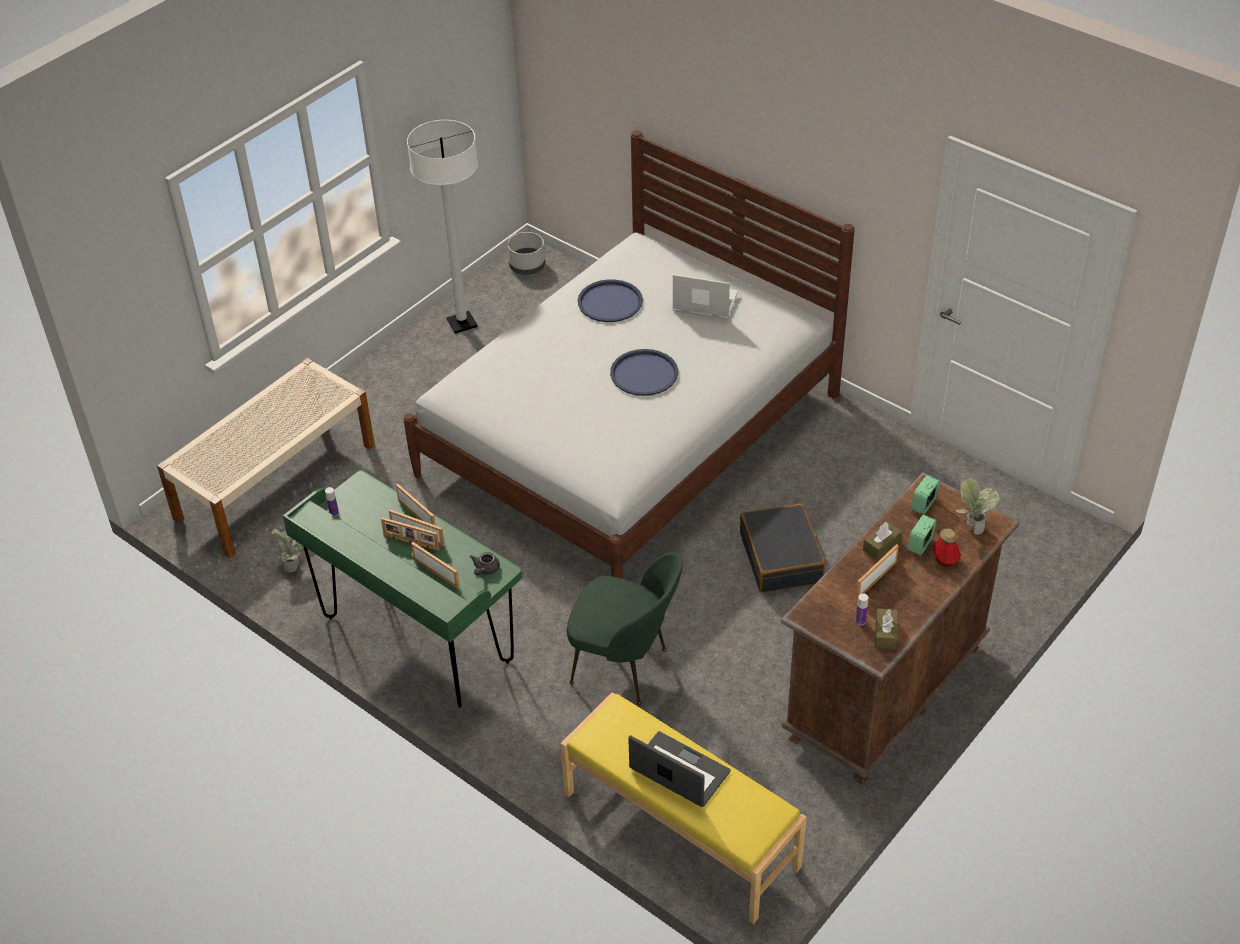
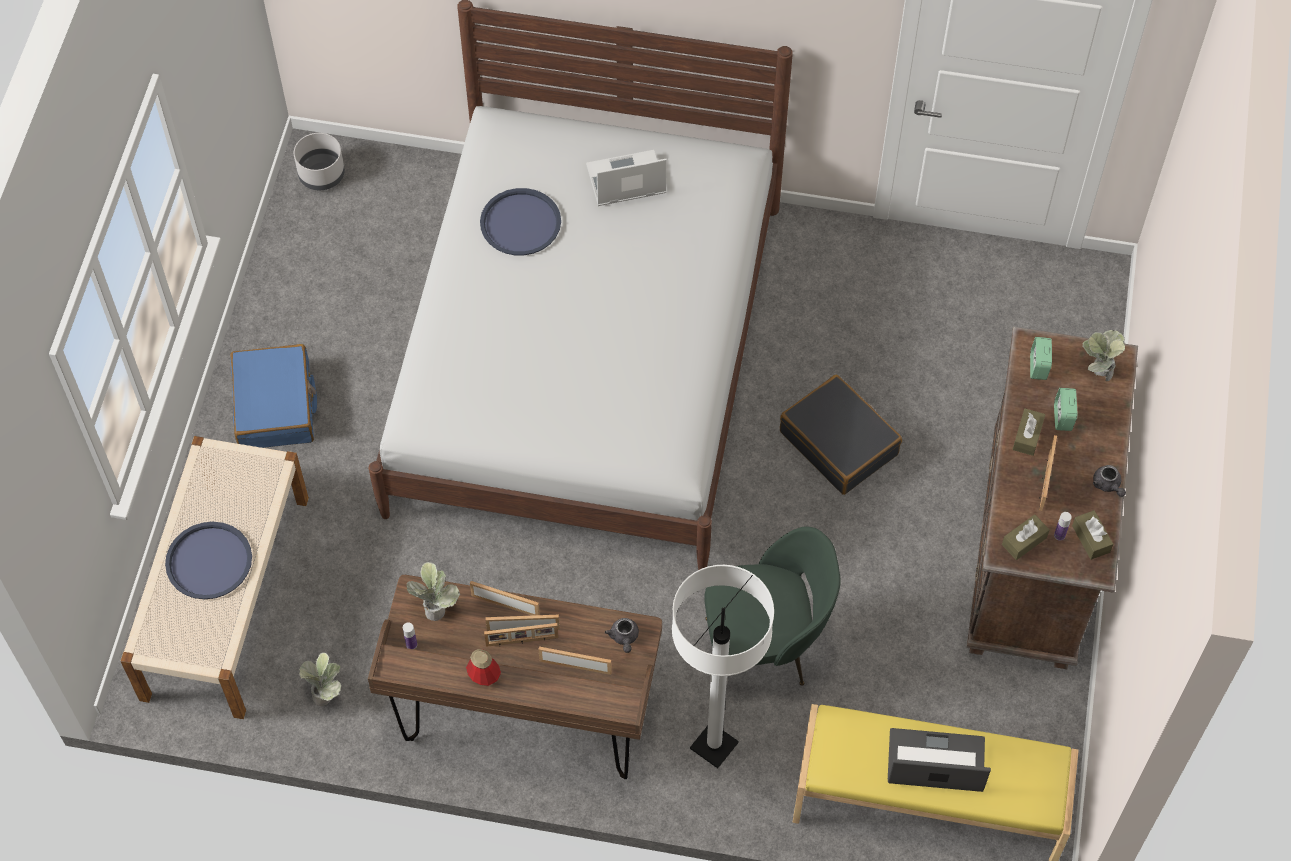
camera: 30 degrees left, 15 degrees up
green desk [283,470,522,708] -> brown desk [368,575,662,779]
white floor lamp [407,120,478,333] -> white floor lamp moved to [672,565,774,768]
blue tray [610,349,678,396] -> blue tray moved to [165,522,252,599]
bottle [933,528,961,567] -> bottle moved to [466,649,501,686]
none -> blue suitcase [230,344,317,448]
none -> potted plant [407,562,461,621]
none -> brown tissue box [1002,514,1050,560]
none -> grey teapot [1093,465,1126,497]

